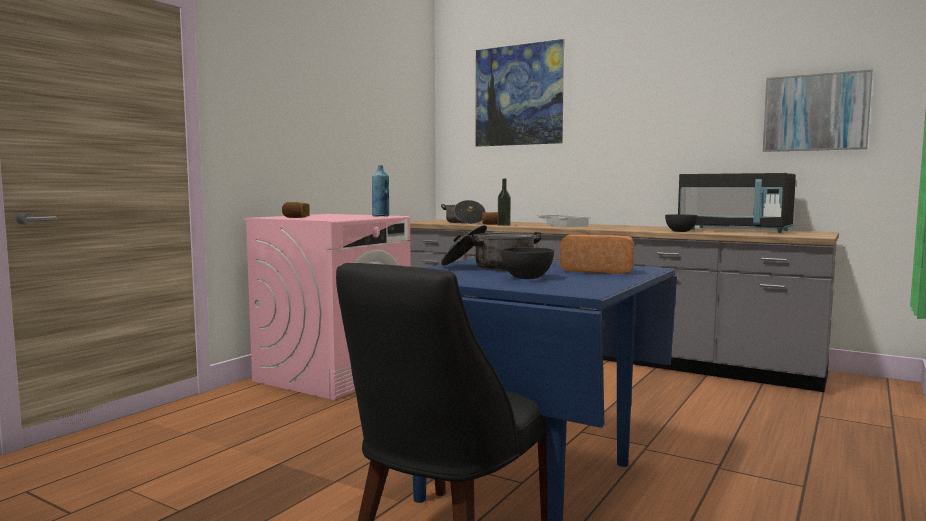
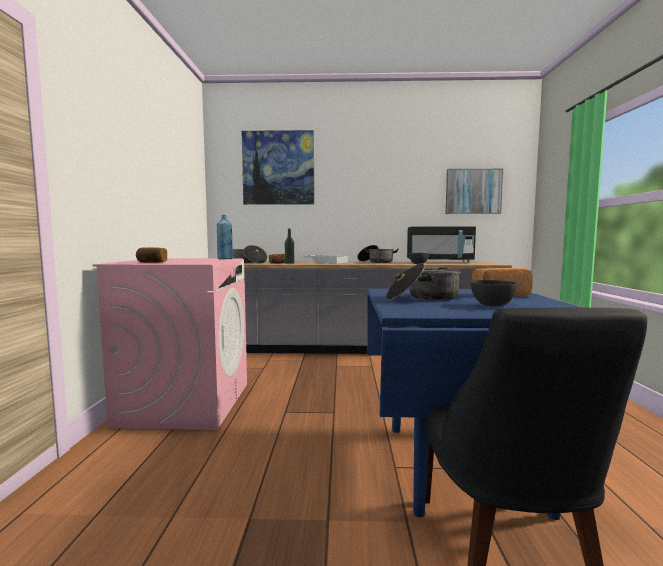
camera: 30 degrees left, 0 degrees up
none -> cooking pot [357,245,398,263]

